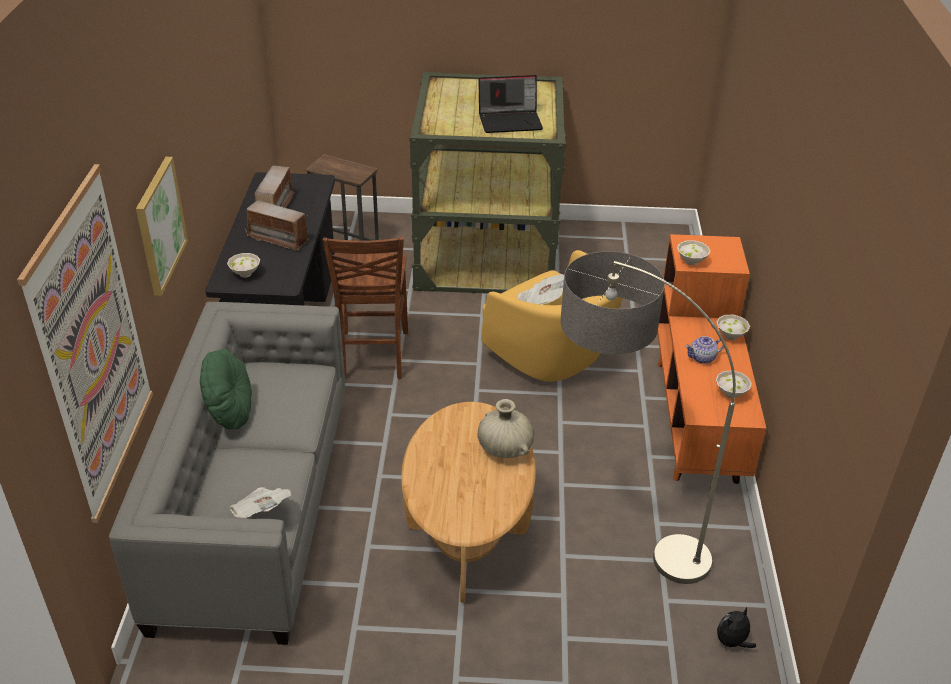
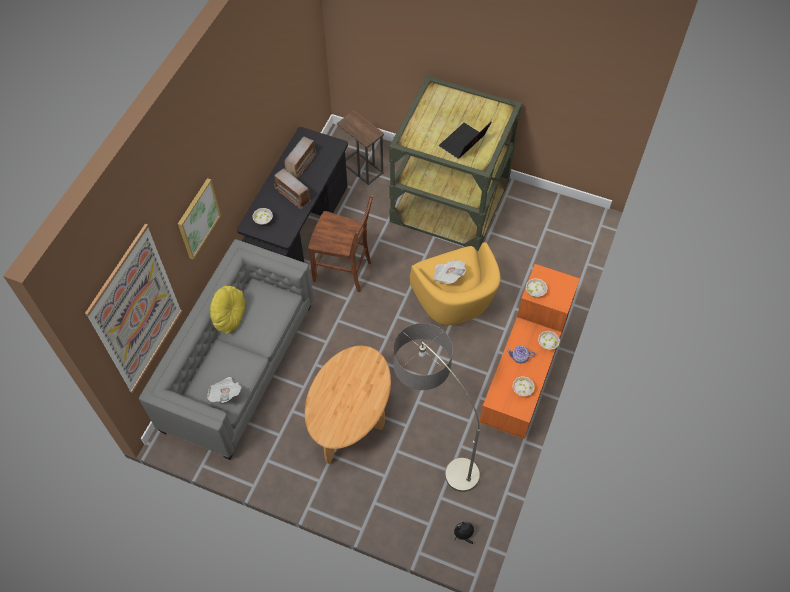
camera: 20 degrees right, 20 degrees up
green pillow [200,348,252,429] -> yellow pillow [210,286,245,334]
brown chair [322,237,408,380] -> brown chair turned 90 degrees counterclockwise [308,195,373,292]
laptop [478,75,543,133] -> laptop turned 120 degrees clockwise [439,122,491,159]
beige vase [478,399,534,458] -> none

